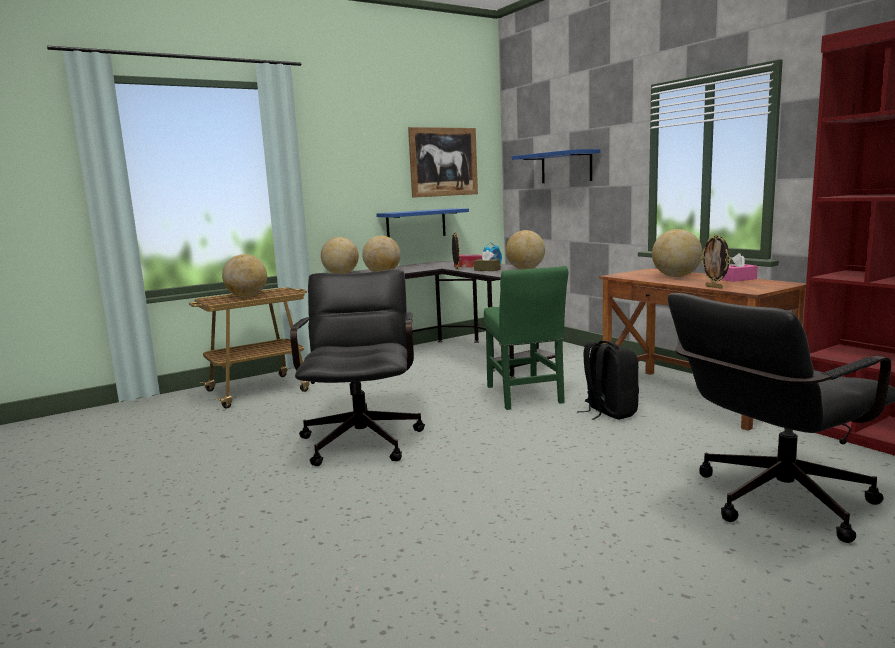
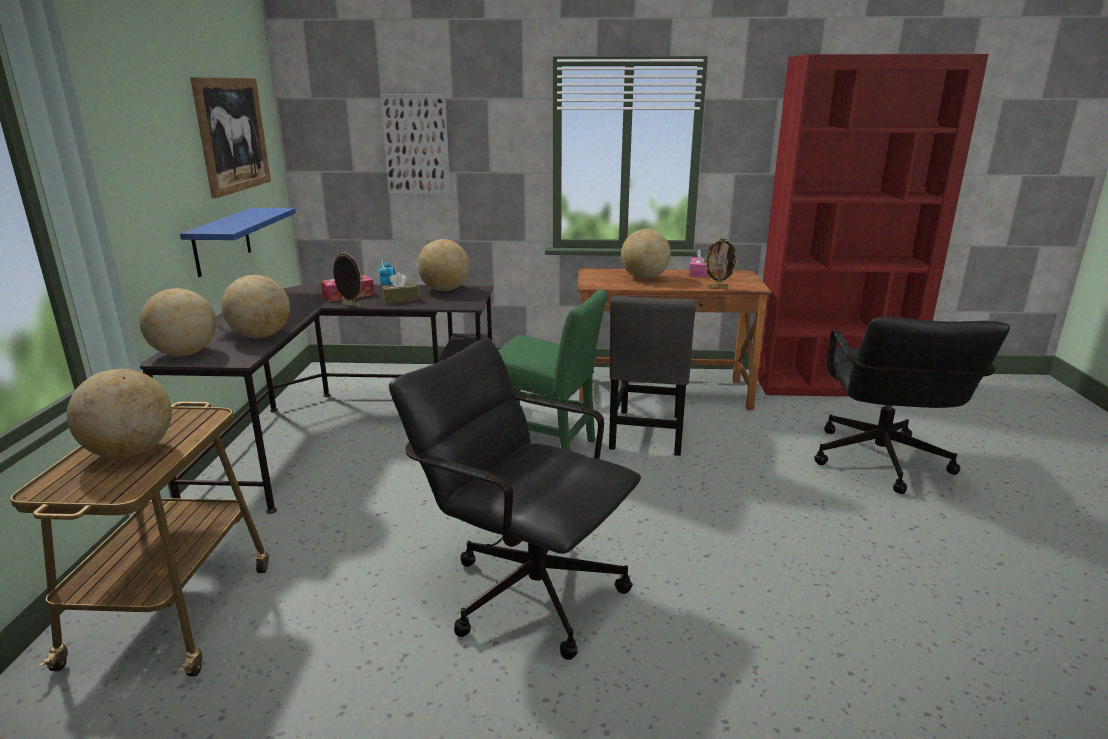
camera: 55 degrees left, 10 degrees up
blue shelf [512,149,600,183] -> picture [380,95,451,195]
black backpack [577,341,639,420] -> grey chair [609,295,696,456]

